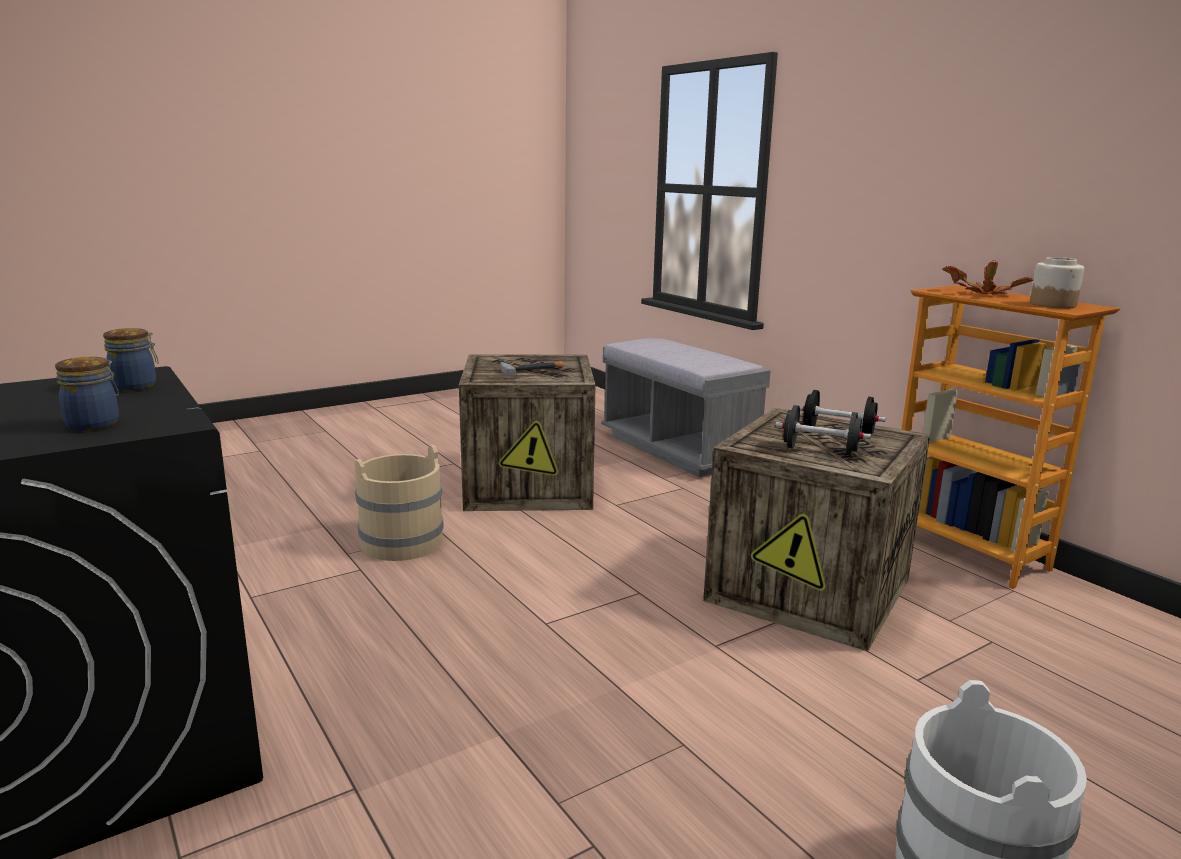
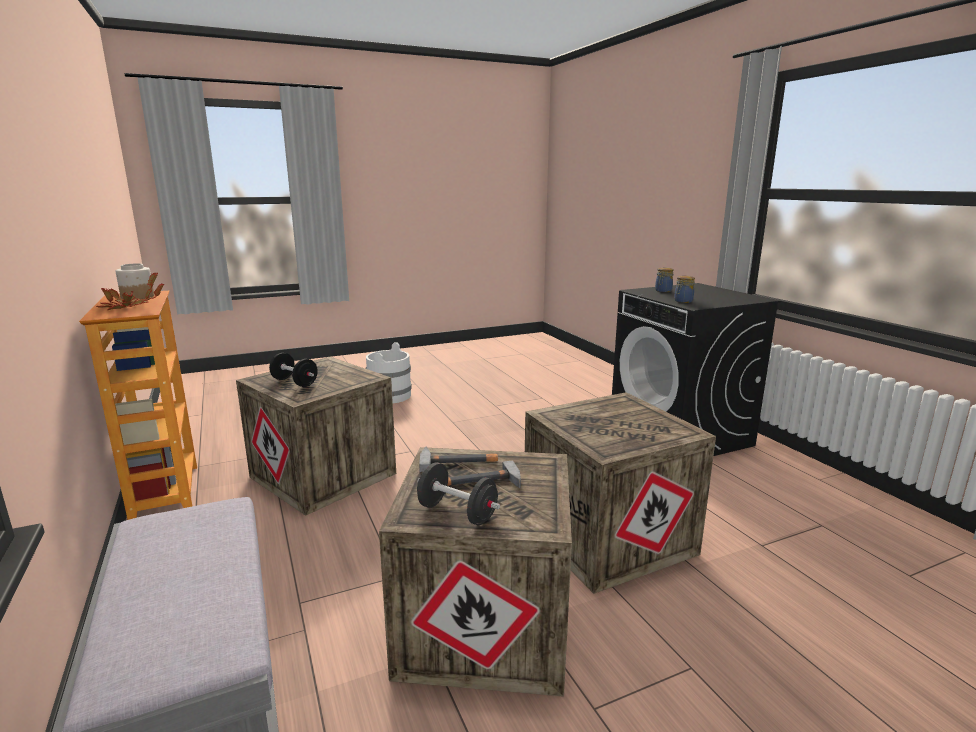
camera: 170 degrees left, 0 degrees up
beige bucket [355,445,444,561] -> crate [525,392,716,594]
black dumbbell [775,405,871,457] -> black dumbbell moved to [417,463,500,525]
none -> hammer [419,447,498,472]

